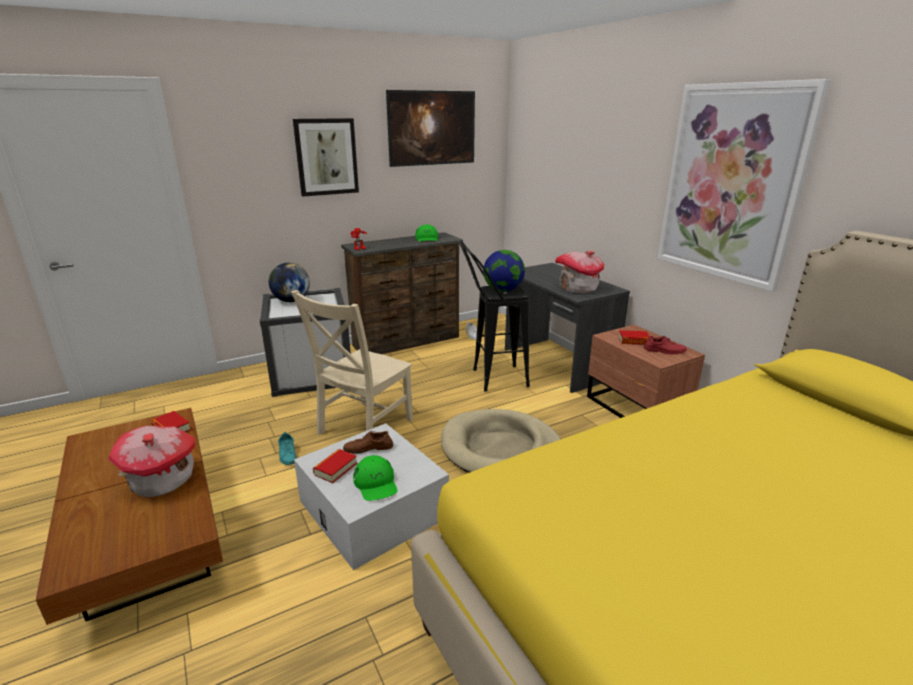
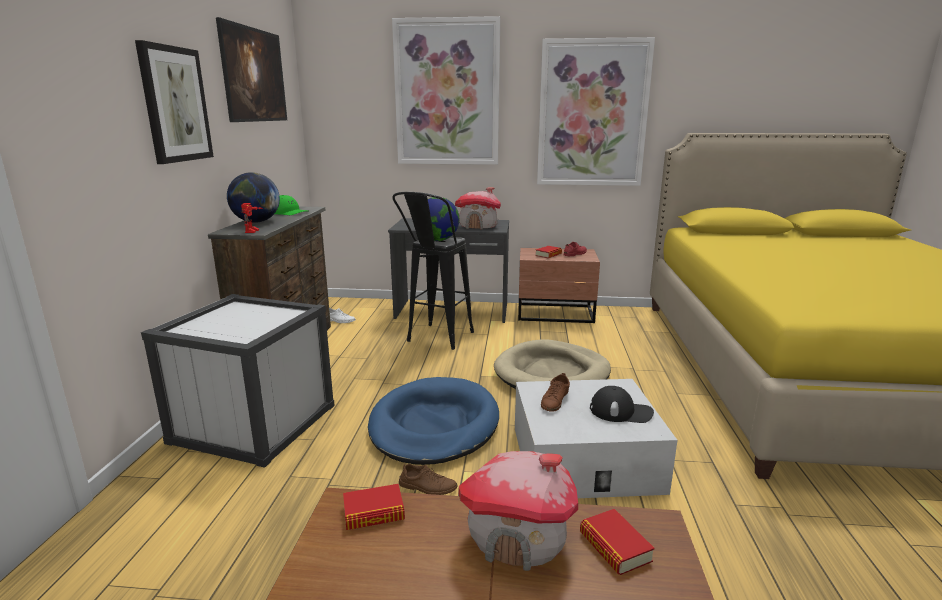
camera: 55 degrees left, 5 degrees down
globe [269,263,310,302] -> globe moved to [227,172,280,223]
turquoise shoe [278,432,297,465] -> brown shoe [399,464,458,495]
beige chair [291,290,413,435] -> blue dog bed [368,377,499,465]
book [313,449,357,483] -> book moved to [580,509,655,575]
green cap [353,455,398,501] -> black cap [590,386,654,423]
none -> picture [392,16,500,165]

